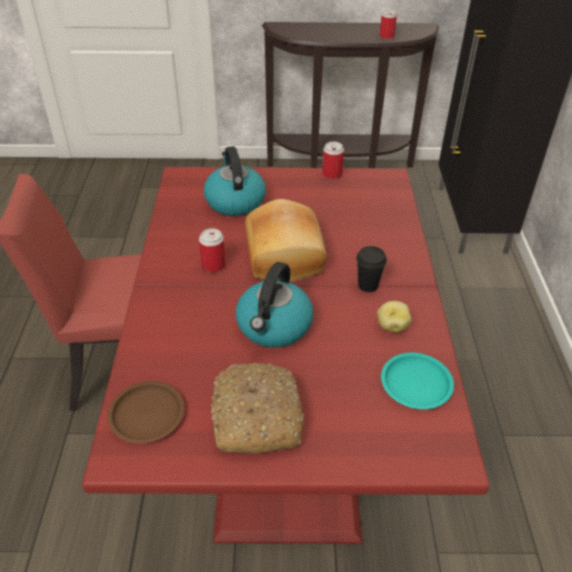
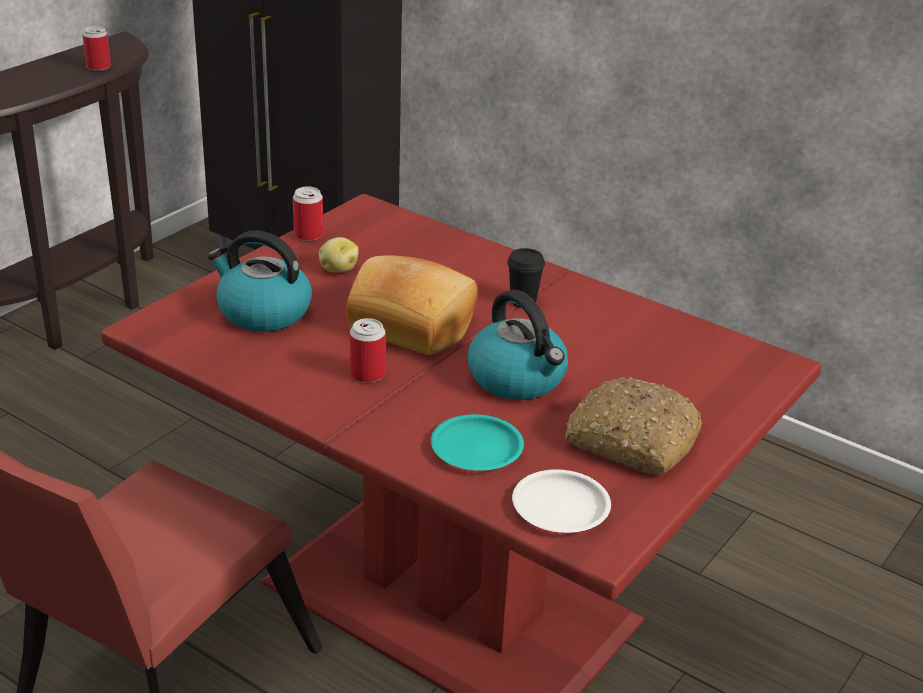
camera: 55 degrees left, 10 degrees down
brown plate [107,381,184,443] -> white plate [512,469,611,533]
potato [377,301,412,333] -> potato moved to [319,237,359,272]
turquoise plate [381,353,454,409] -> turquoise plate moved to [431,414,524,471]

